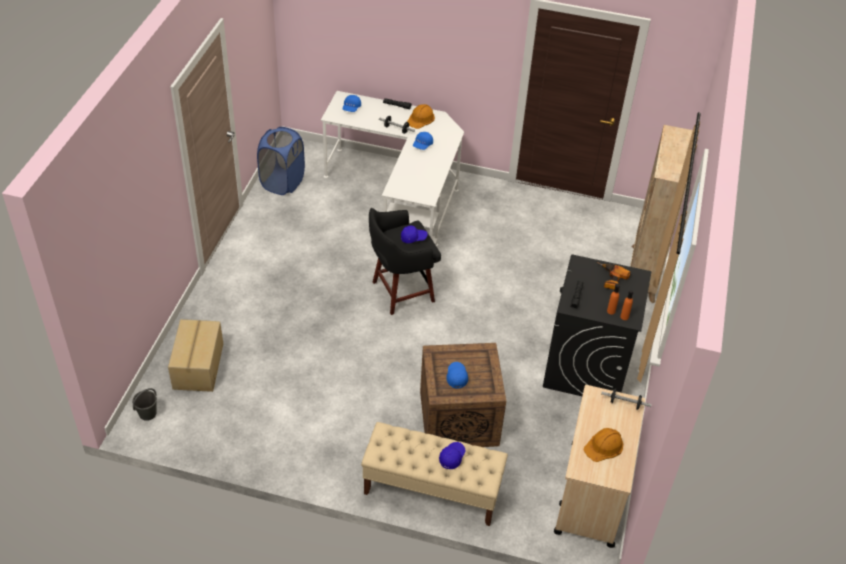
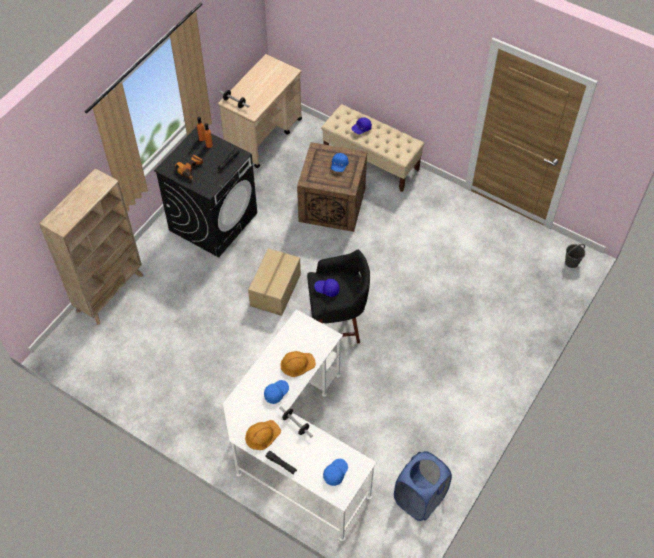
camera: 160 degrees left, 10 degrees up
cardboard box [168,319,223,392] -> cardboard box moved to [248,248,301,316]
orange hard hat [584,428,623,462] -> orange hard hat moved to [280,351,316,377]

